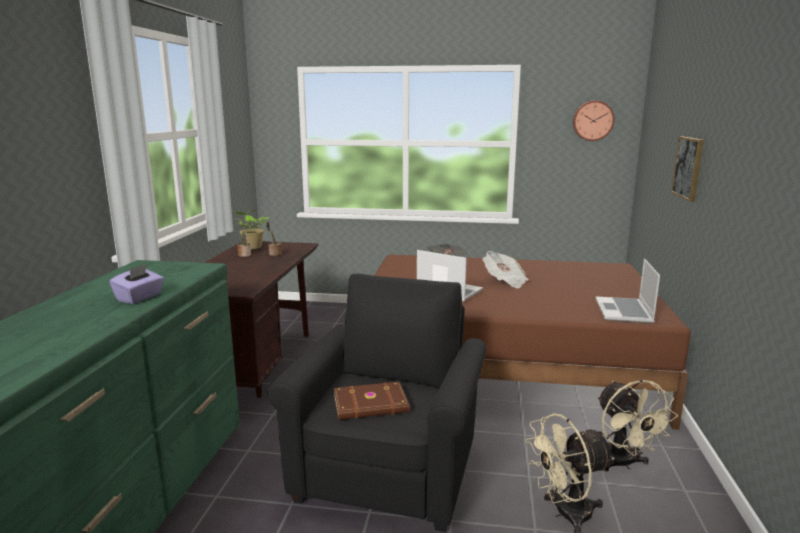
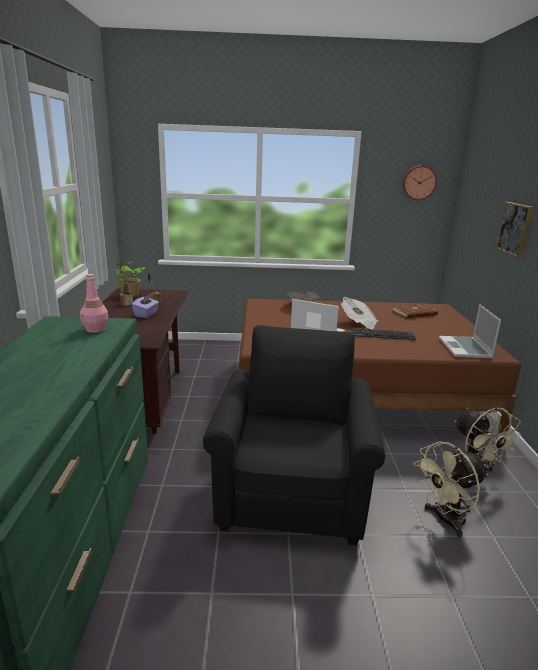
camera: 10 degrees left, 5 degrees up
purple tissue box [109,264,164,304] -> purple tissue box moved to [132,294,159,318]
brown book [334,382,410,420] -> brown book moved to [392,304,438,318]
none -> pink bottle [80,274,108,333]
none -> keyboard [352,328,416,340]

